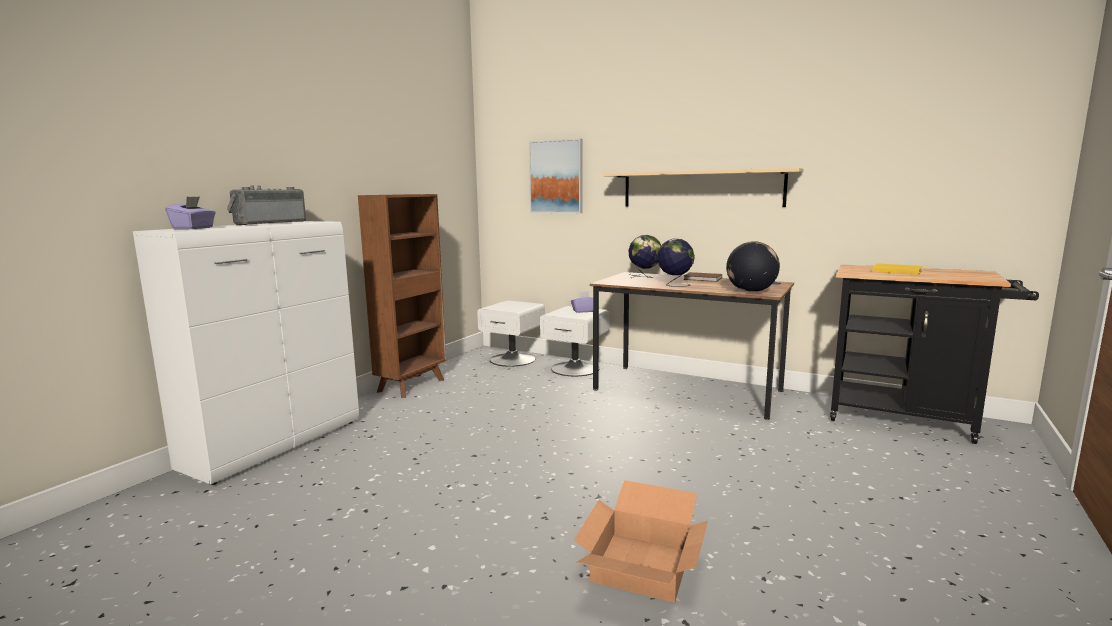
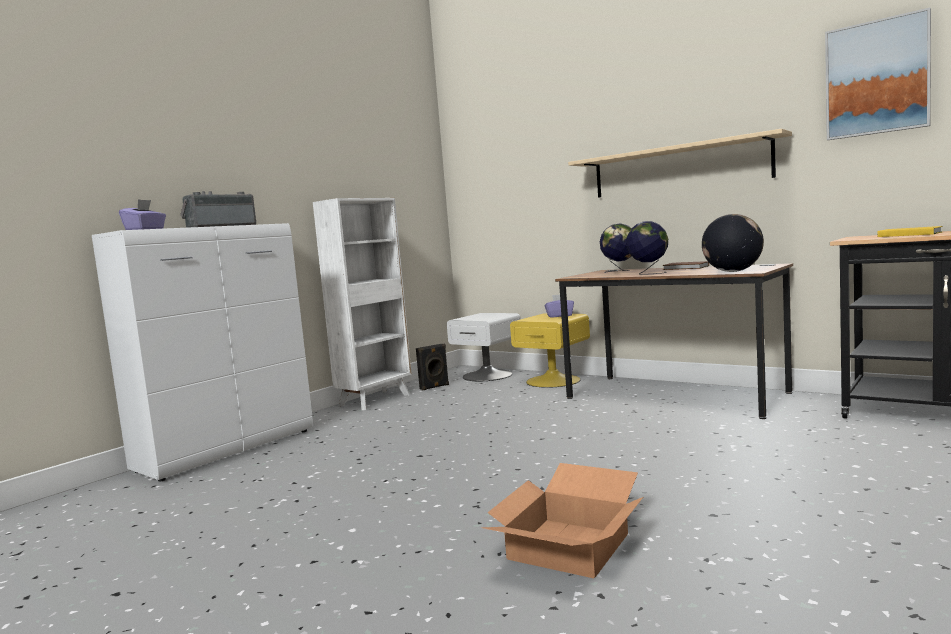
camera: 10 degrees right, 5 degrees down
brown bookcase [358,194,446,398] -> white bookcase [313,198,412,410]
picture [529,138,582,213] -> picture moved to [825,8,931,140]
white nightstand [540,306,610,376] -> yellow nightstand [510,313,590,388]
none -> black speaker [416,344,449,391]

